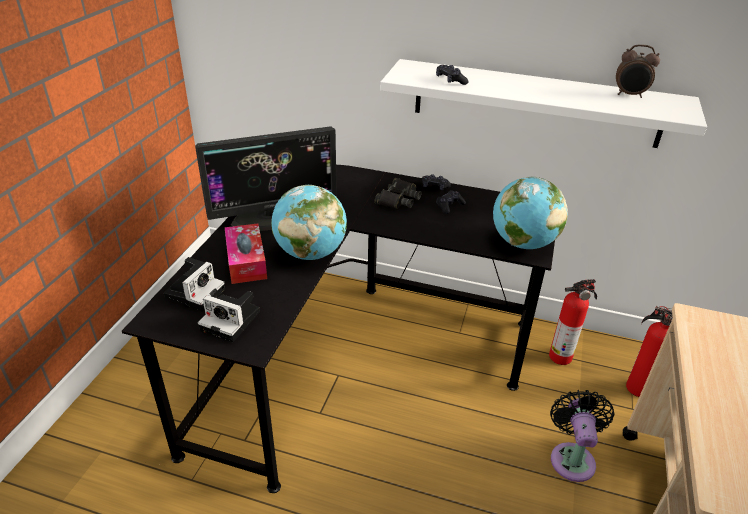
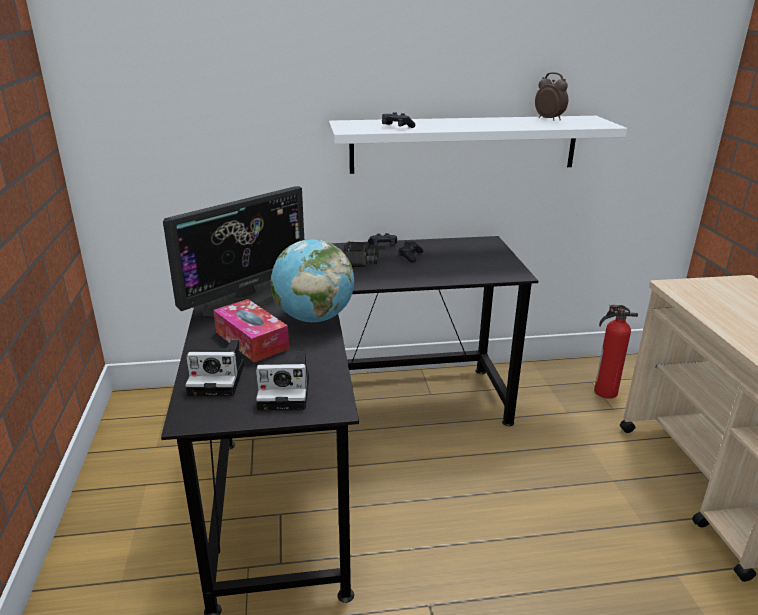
camera: 25 degrees left, 10 degrees down
camera [164,257,225,311] -> camera turned 90 degrees clockwise [185,340,244,396]
globe [493,176,568,249] -> none
fire extinguisher [549,279,597,365] -> none
black fan [550,390,614,482] -> none
alarm clock [616,44,660,98] -> alarm clock turned 120 degrees counterclockwise [535,72,568,120]

